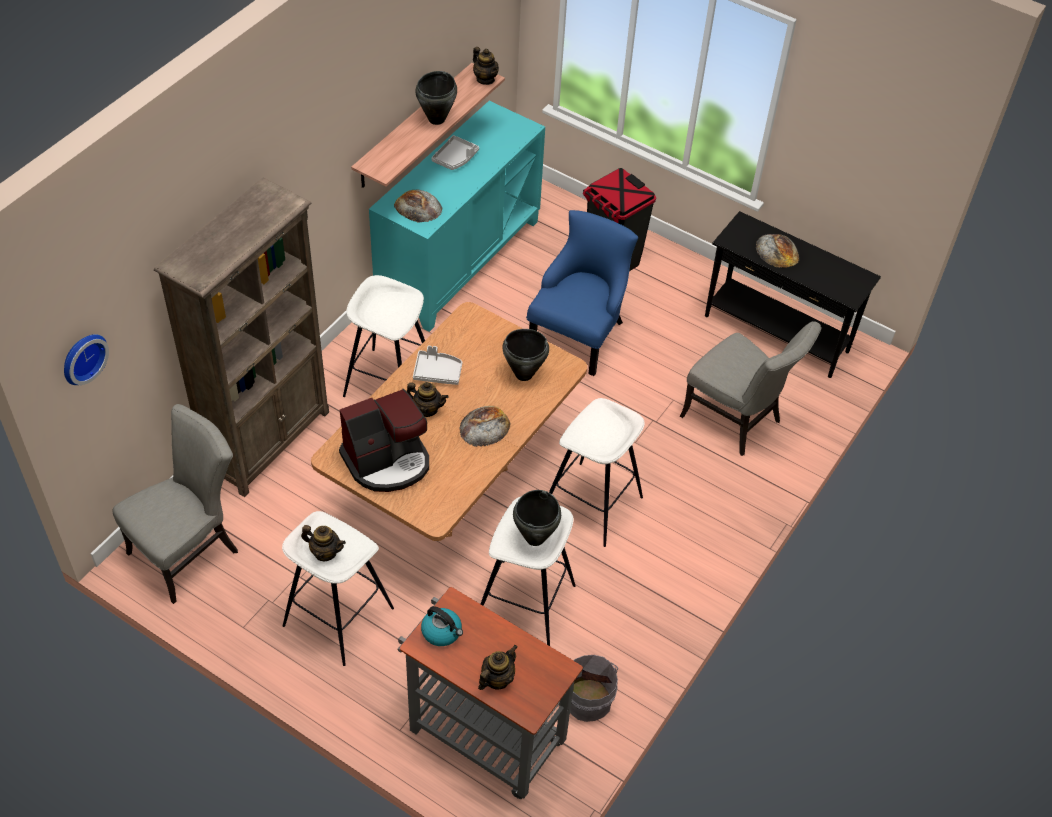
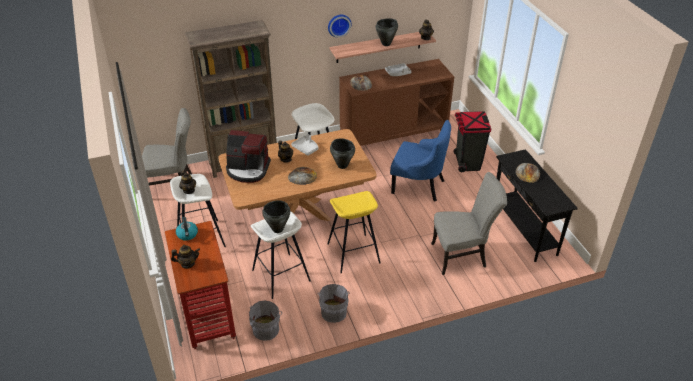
camera: 40 degrees right, 10 degrees down
wall clock [64,334,109,385] -> wall clock moved to [328,15,351,37]
turquoise cabinet [369,101,545,332] -> brown cabinet [339,59,454,146]
grey cart [398,587,583,799] -> red cart [165,221,236,349]
blue chair [526,210,638,376] -> blue chair turned 45 degrees clockwise [390,120,451,202]
white stool [549,398,645,547] -> yellow stool [327,191,380,273]
grey chair [680,321,821,456] -> grey chair turned 90 degrees counterclockwise [431,172,507,275]
none -> grey bucket [318,284,350,323]

